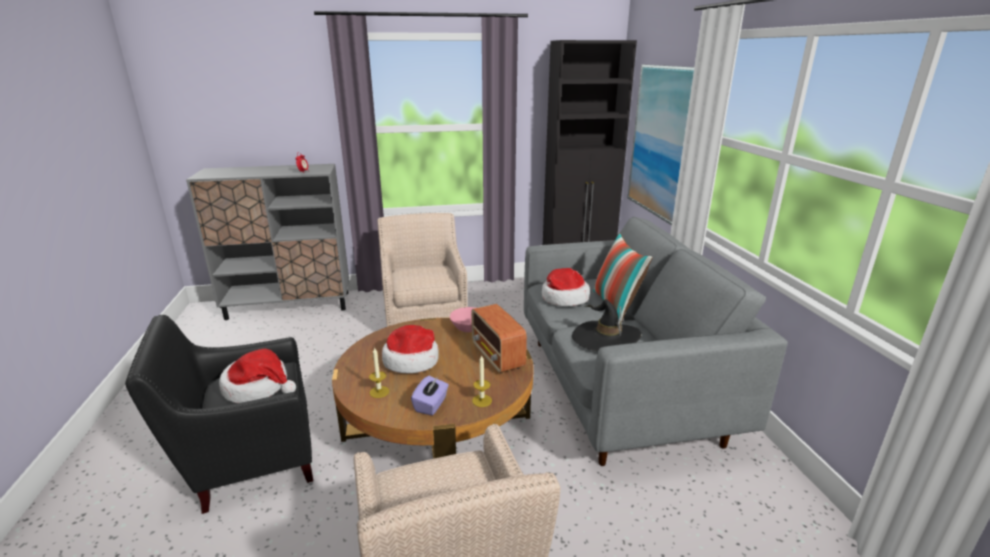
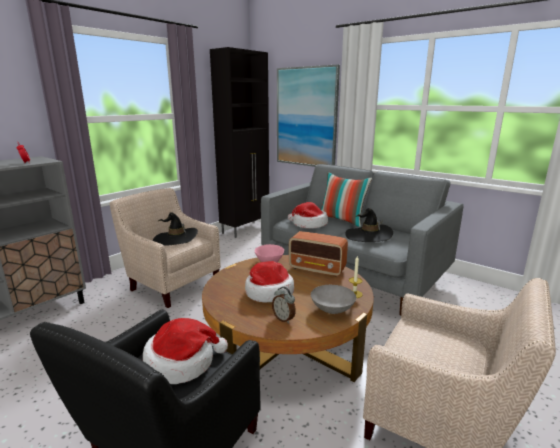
camera: 40 degrees left, 5 degrees down
candle [369,347,389,398] -> alarm clock [272,287,296,324]
purple tissue box [411,376,449,415] -> grey bowl [311,285,356,314]
none -> black hat [153,212,198,246]

